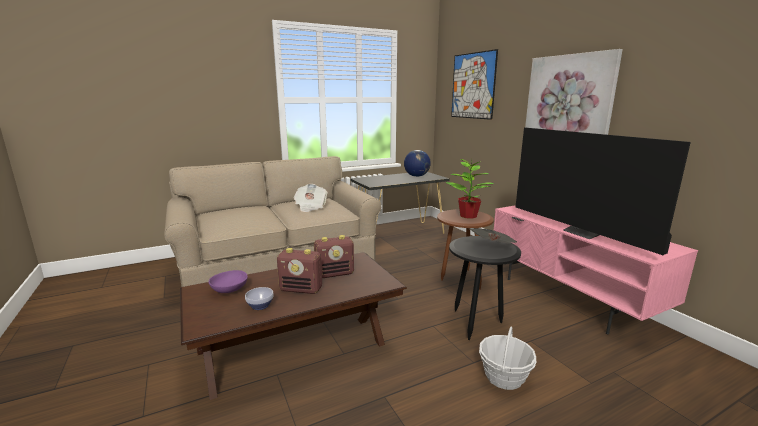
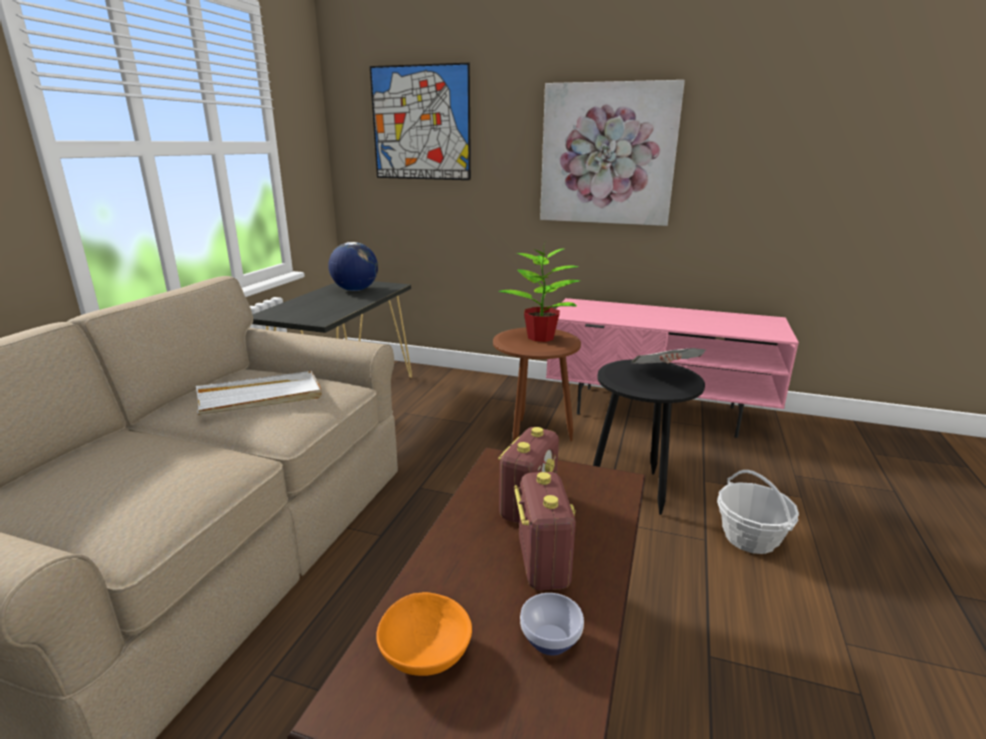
camera: 45 degrees left, 5 degrees up
purple bowl [208,270,248,293] -> orange bowl [376,592,472,676]
radio [277,248,322,294] -> radio turned 60 degrees counterclockwise [514,472,576,590]
newspaper [293,184,328,212] -> white tray [196,371,322,415]
television [516,128,691,255] -> none

